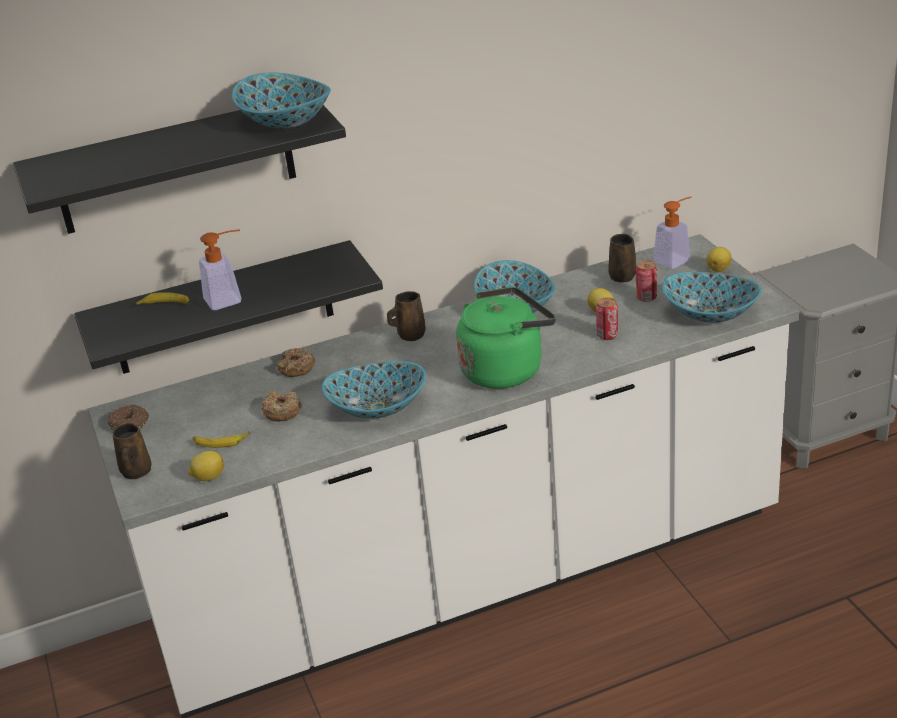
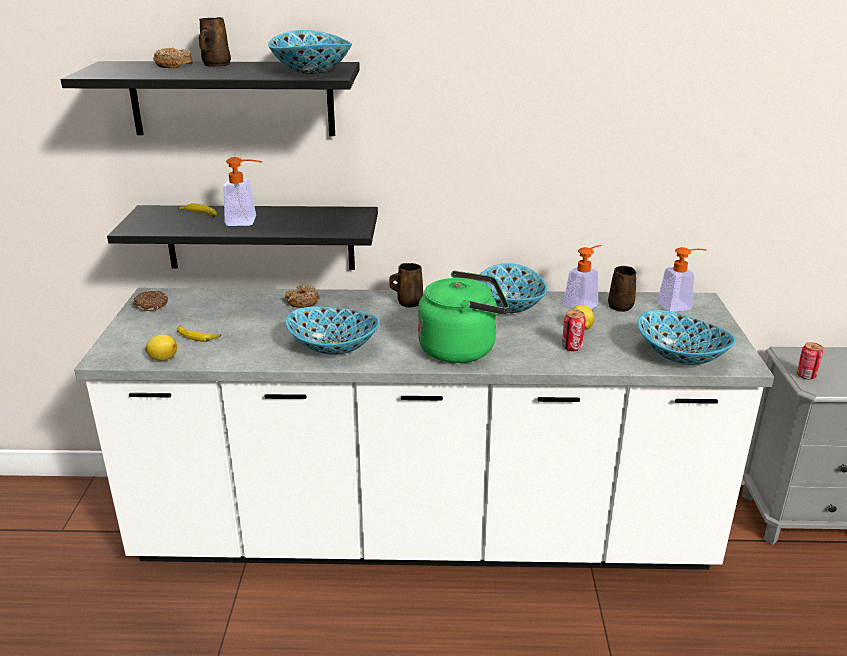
camera: 20 degrees right, 5 degrees down
brown mug [113,423,151,479] -> brown mug moved to [199,17,231,67]
donut [261,391,302,422] -> donut moved to [153,48,193,68]
can [636,261,657,302] -> can moved to [797,342,823,380]
lemon [706,247,732,272] -> none
none -> soap dispenser [563,245,602,309]

